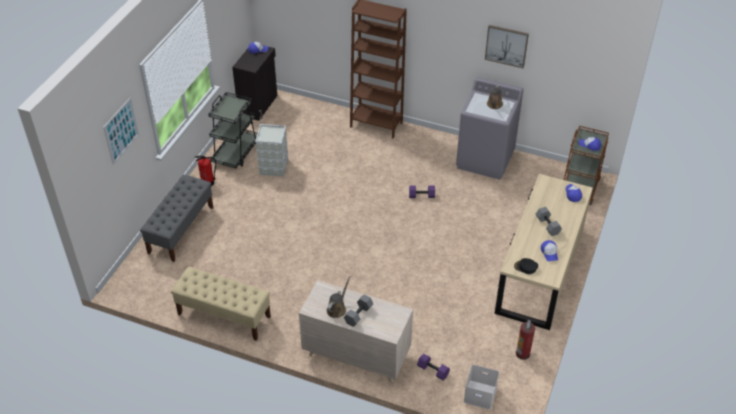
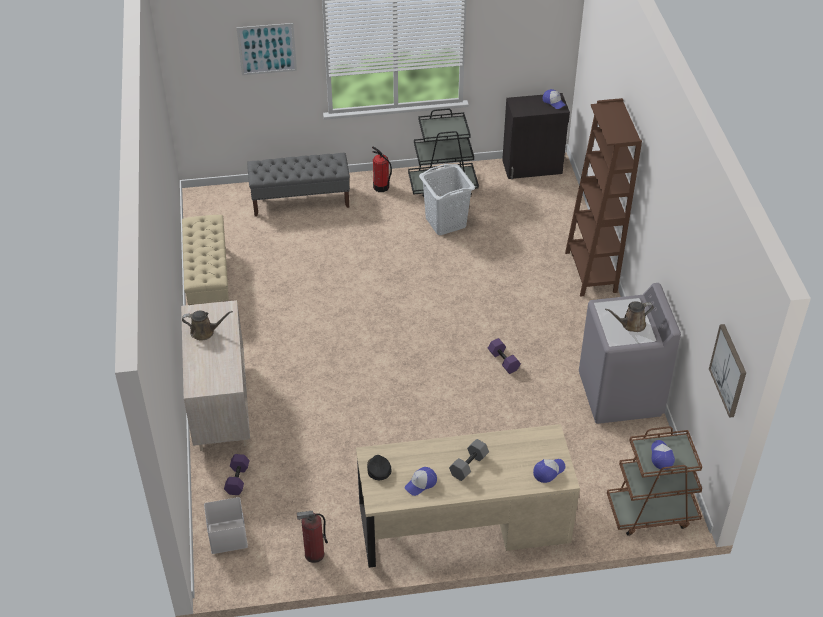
camera: 60 degrees right, 0 degrees up
grey storage box [255,124,288,177] -> white laundry basket [419,164,475,235]
grey dumbbell [344,295,373,327] -> none
picture [485,25,529,68] -> picture moved to [709,324,746,418]

